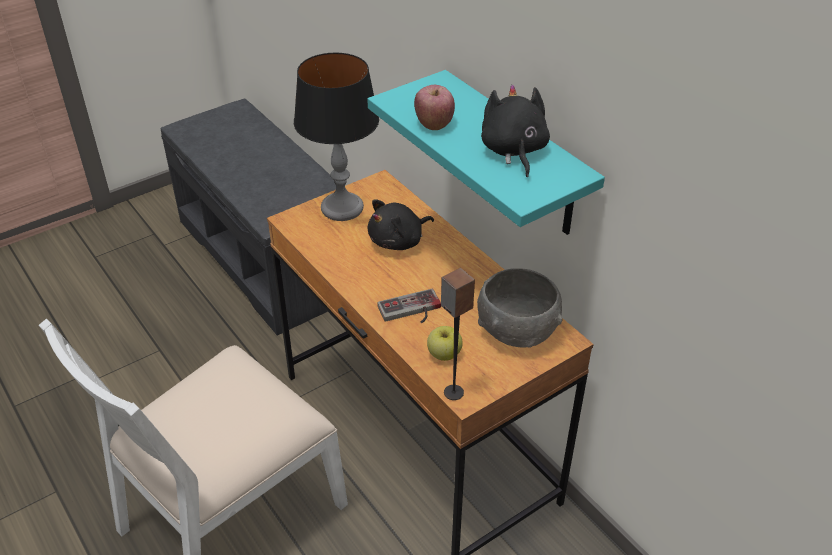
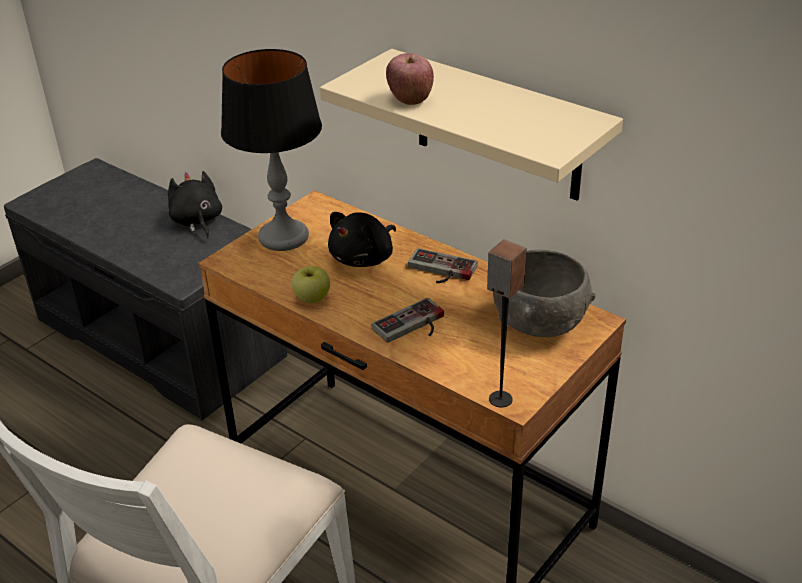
camera: 15 degrees left, 5 degrees down
turquoise shelf [367,70,605,235] -> beige shelf [320,49,623,200]
apple [427,326,462,361] -> apple moved to [292,266,330,303]
black plush toy [481,84,550,177] -> black plush toy moved to [168,171,222,238]
none -> game controller [408,248,478,283]

